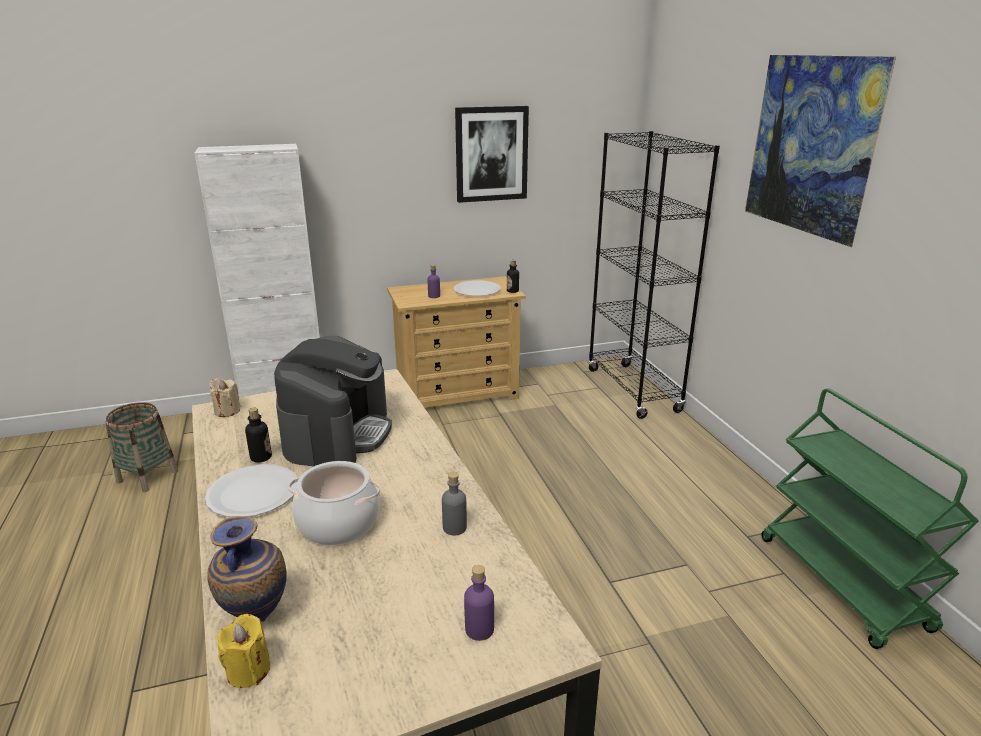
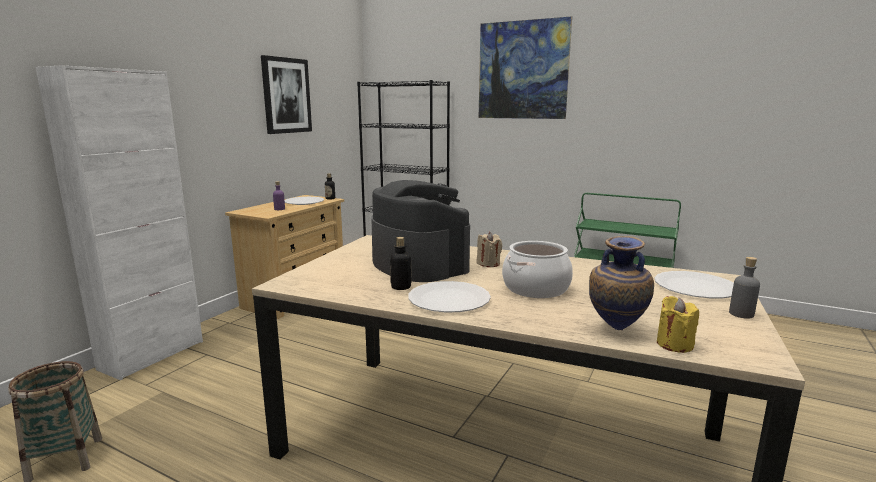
camera: 45 degrees left, 10 degrees down
beige candle [210,378,241,417] -> beige candle moved to [477,232,502,267]
grey bottle [442,472,467,536] -> grey bottle moved to [729,257,760,319]
purple bottle [464,565,494,641] -> white plate [654,271,734,298]

